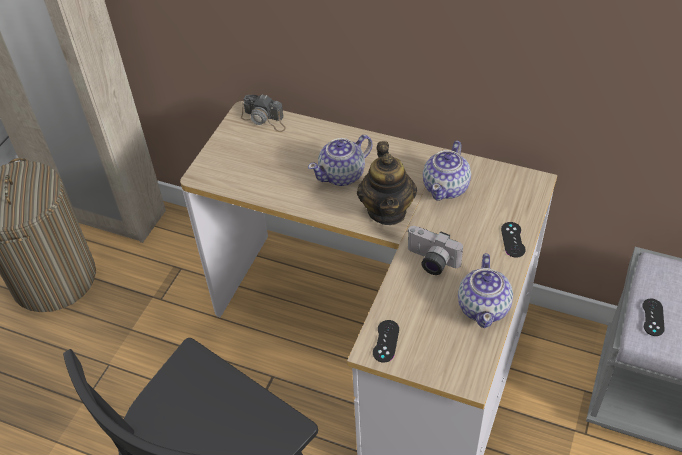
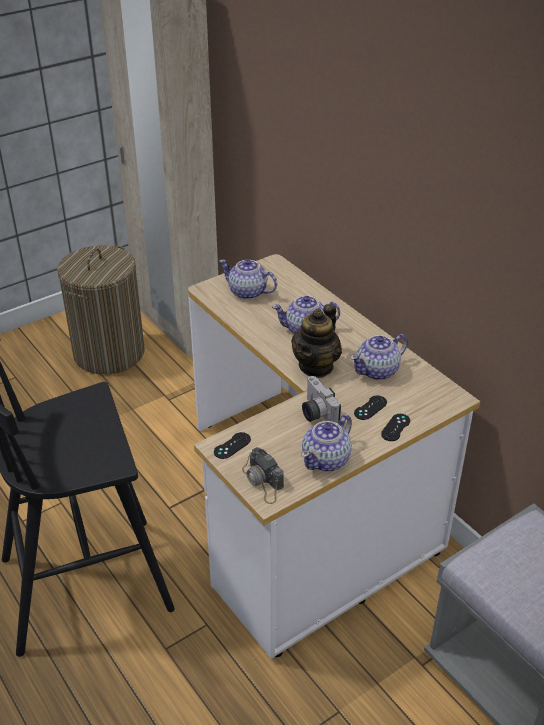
camera: 30 degrees right, 10 degrees down
camera [241,94,286,132] -> camera moved to [242,447,284,504]
black game controller [642,299,665,336] -> black game controller moved to [354,396,387,420]
none -> teapot [219,259,277,300]

